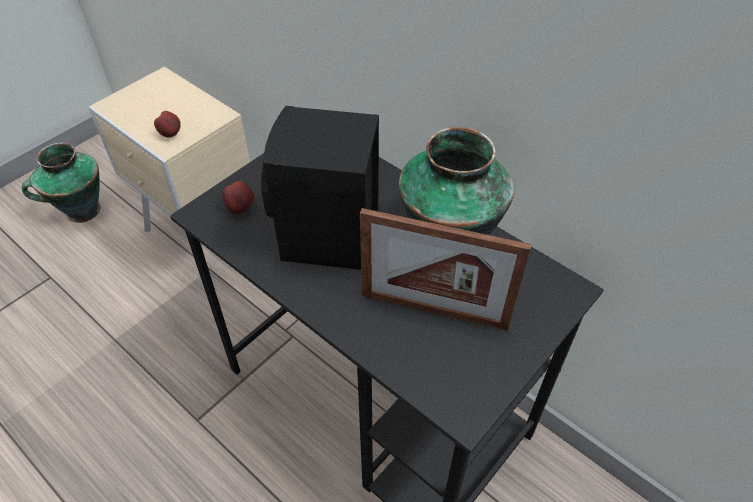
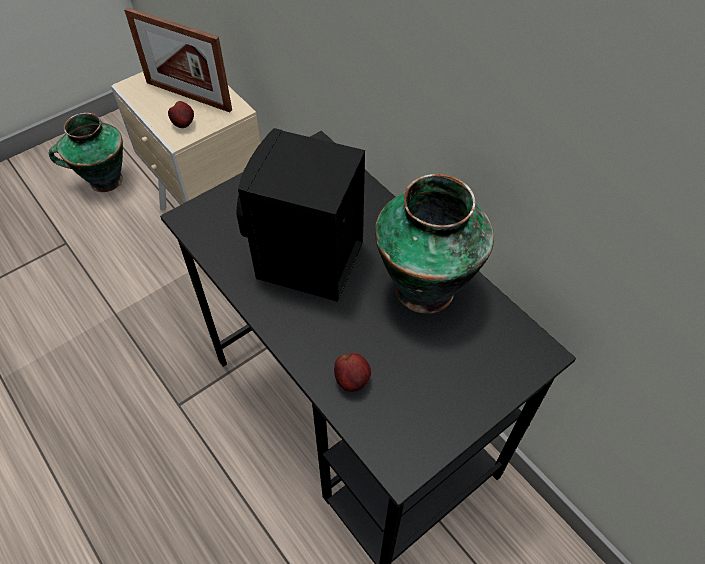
camera: 10 degrees right, 5 degrees up
apple [222,181,255,214] -> apple moved to [334,353,371,392]
picture frame [360,208,531,331] -> picture frame moved to [124,7,232,113]

